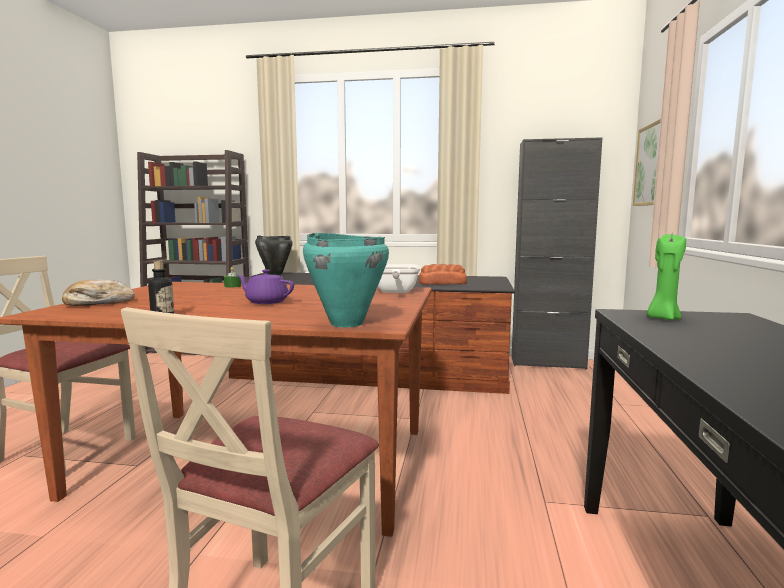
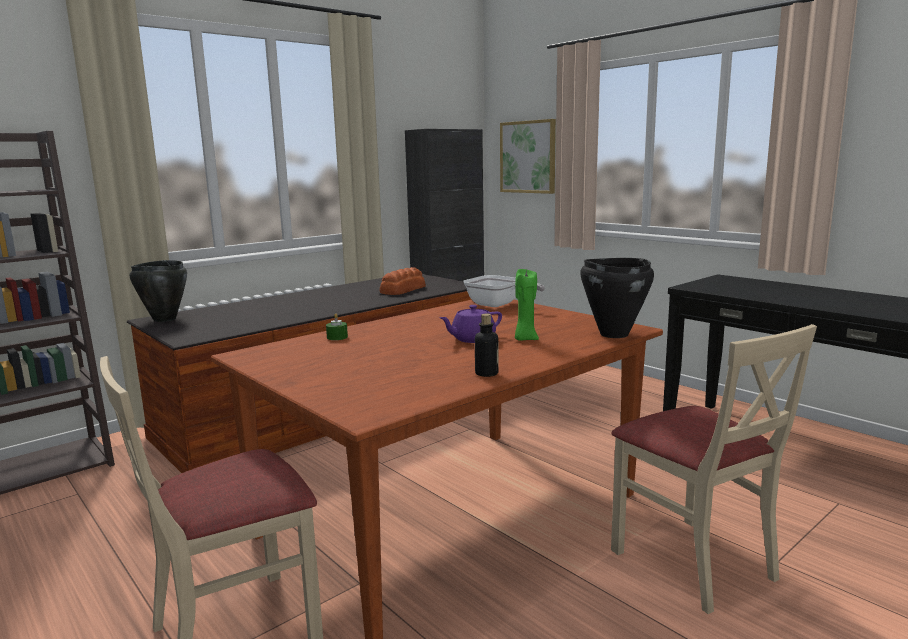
camera: 50 degrees left, 5 degrees up
bread [62,280,135,306] -> none
turquoise cooking pot [303,233,389,327] -> black cooking pot [580,258,654,338]
green candle [647,234,686,320] -> green candle moved to [515,269,539,341]

